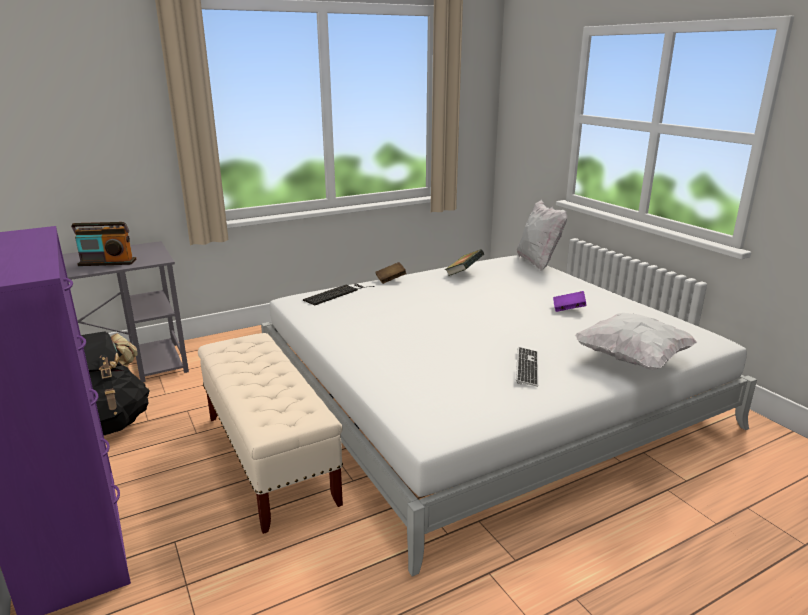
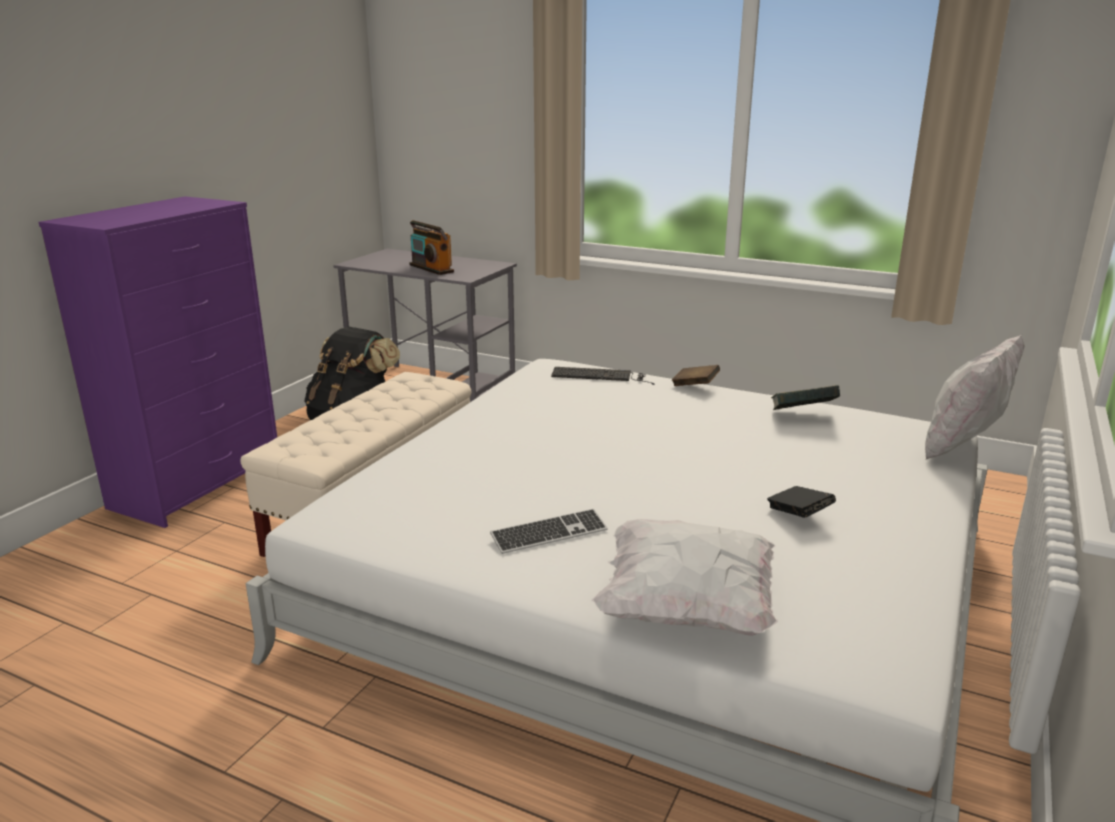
camera: 55 degrees right, 0 degrees up
purple book [553,291,587,312] -> black book [767,486,836,518]

